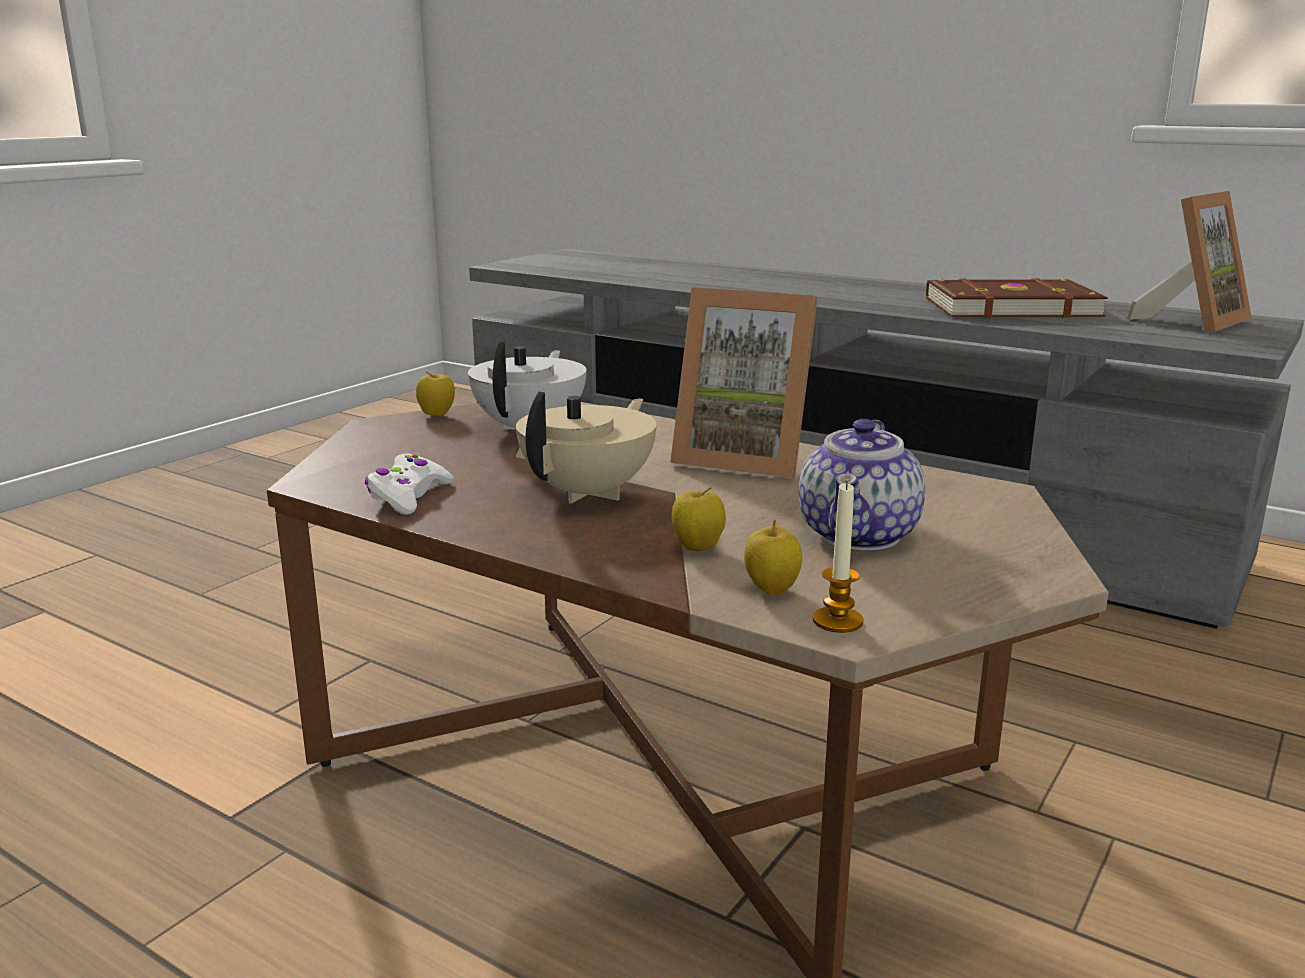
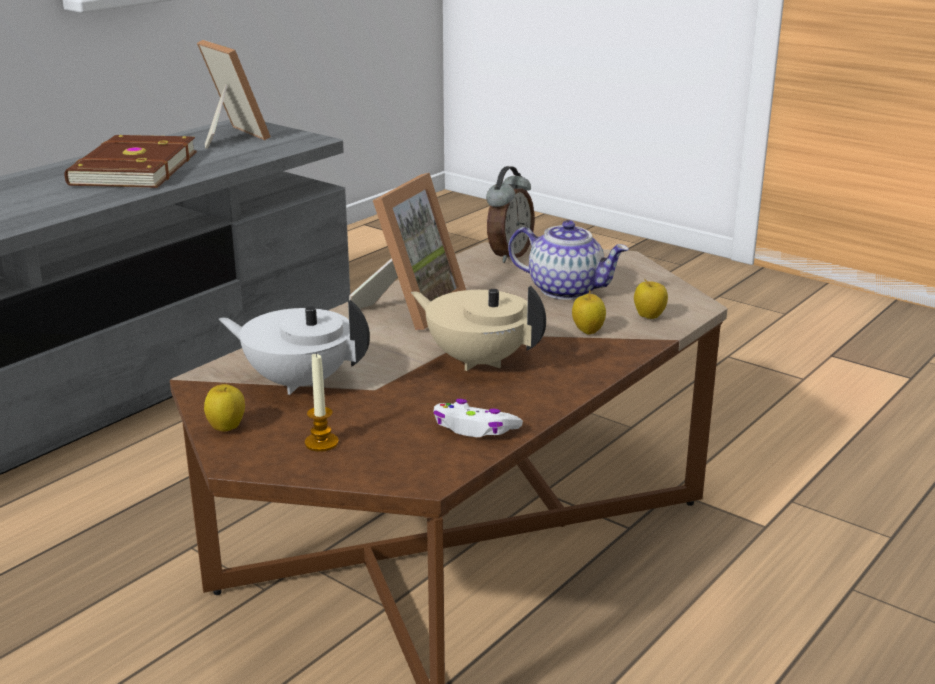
camera: 85 degrees left, 5 degrees up
candle [813,482,863,633] -> candle moved to [305,353,339,452]
none -> alarm clock [486,166,534,263]

